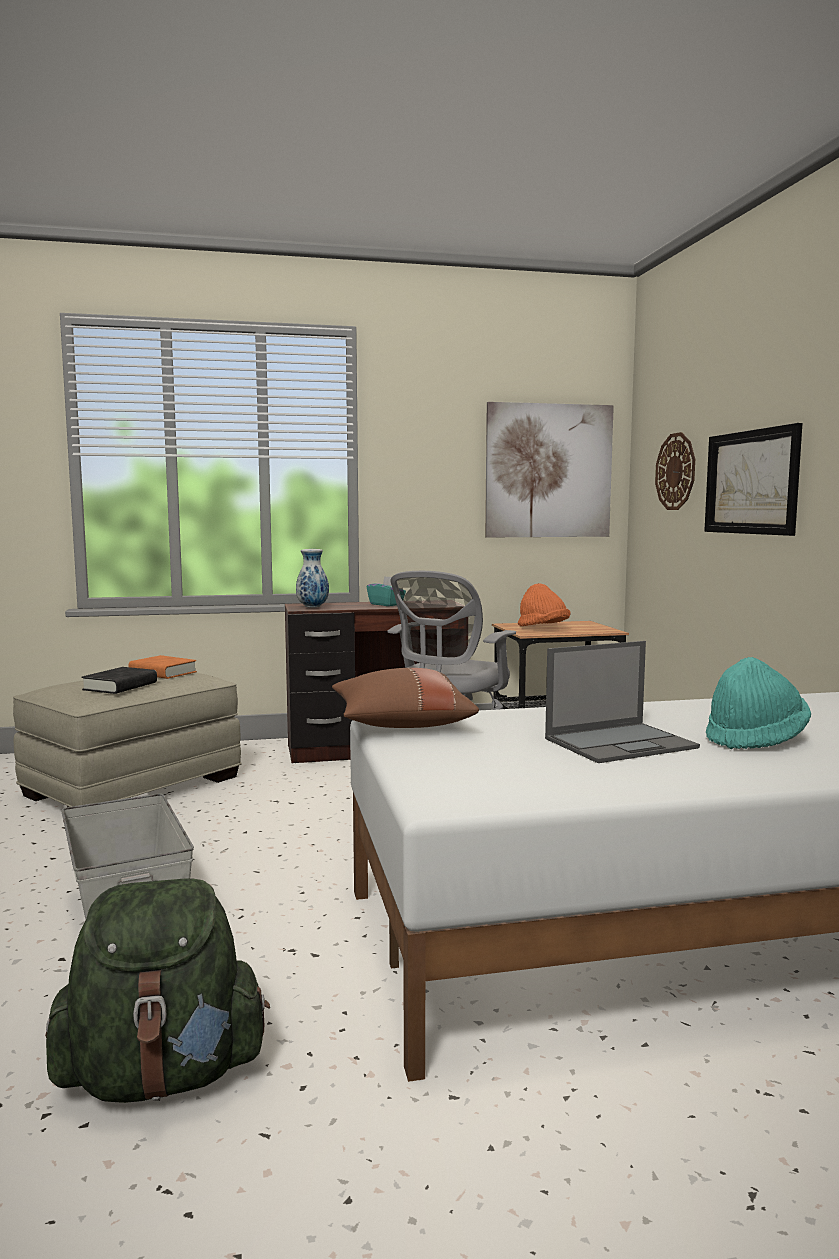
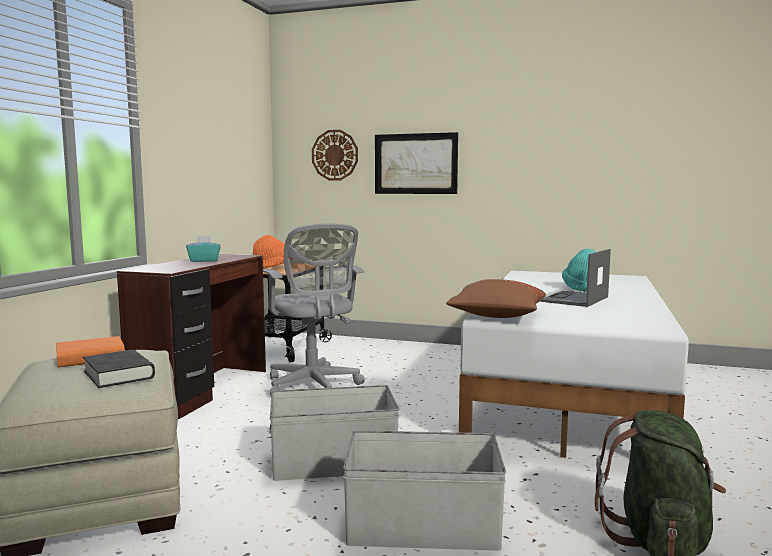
camera: 60 degrees left, 0 degrees up
vase [296,549,329,608] -> none
picture [485,402,614,537] -> none
laptop [545,641,700,763] -> laptop turned 150 degrees counterclockwise [540,249,611,307]
none -> grey storage box [270,385,399,481]

